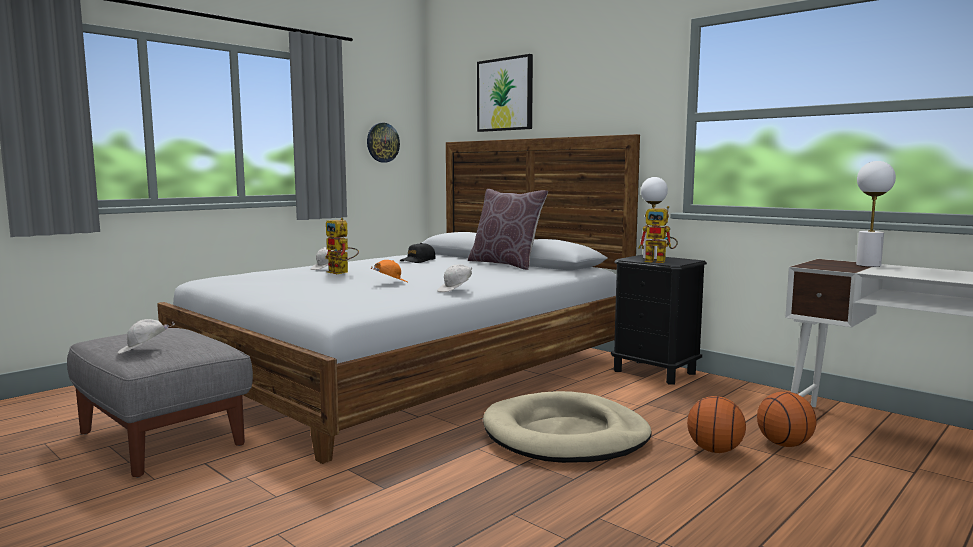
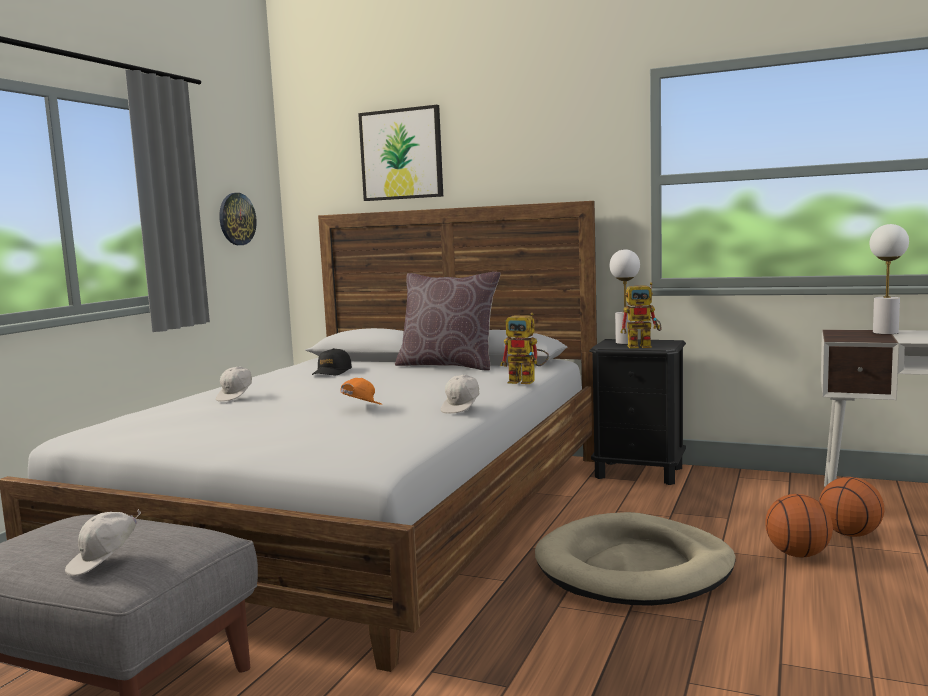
camera: 20 degrees left, 0 degrees up
toy robot [325,218,359,274] -> toy robot moved to [500,313,549,384]

